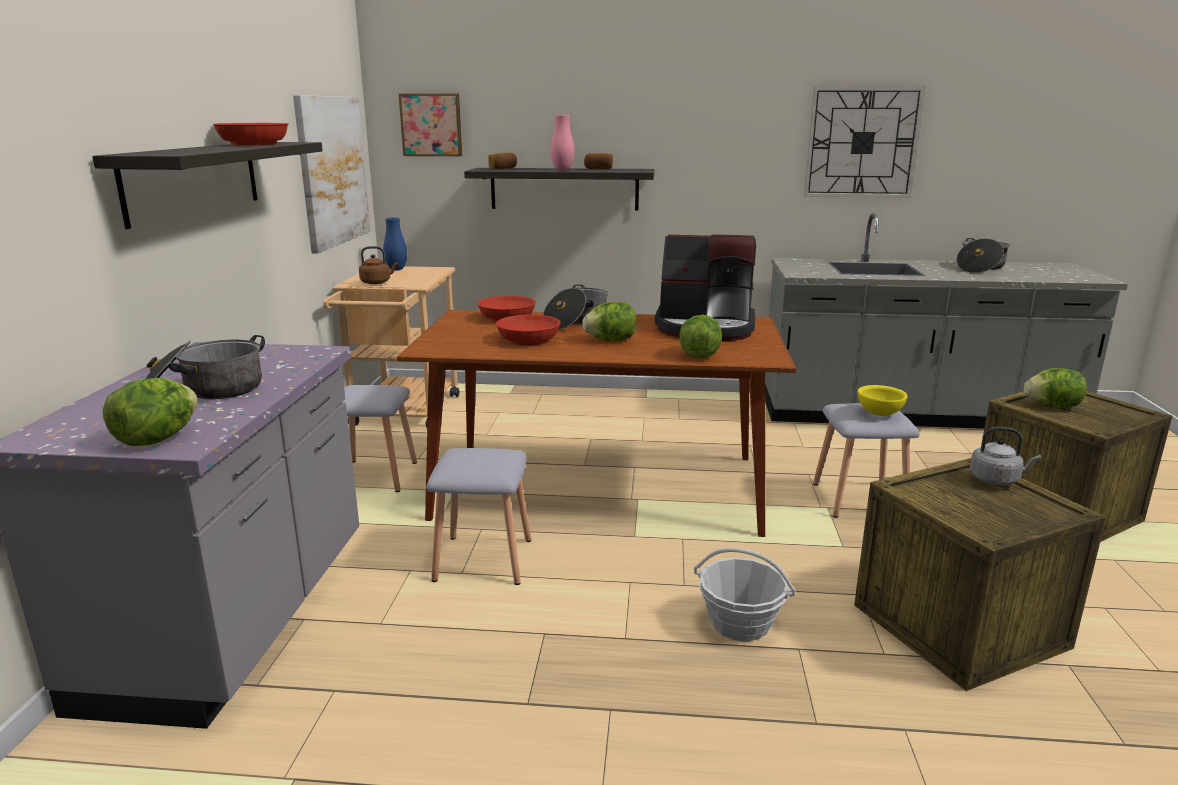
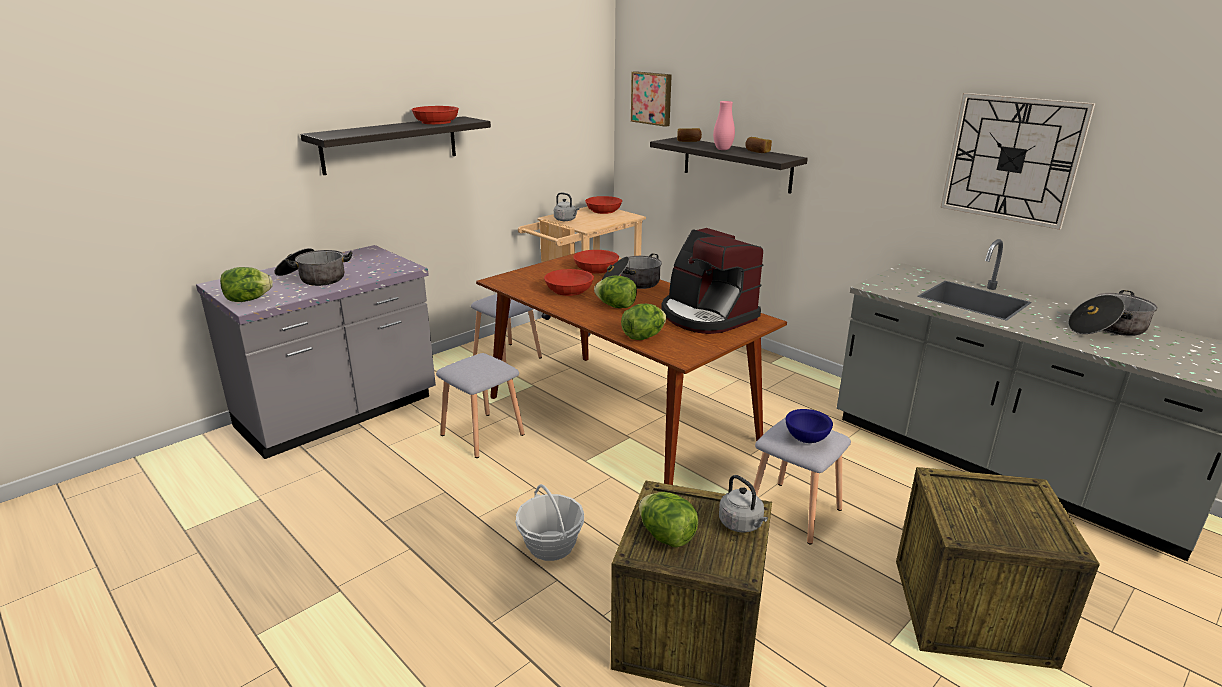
camera: 40 degrees right, 5 degrees up
picture [293,95,371,254] -> none
brown kettle [359,246,398,284] -> grey kettle [554,193,580,221]
blue vase [383,218,407,270] -> red bowl [585,196,622,214]
yellow bowl [857,385,907,416] -> blue bowl [786,409,833,443]
lettuce [1024,368,1087,408] -> lettuce moved to [639,492,698,547]

